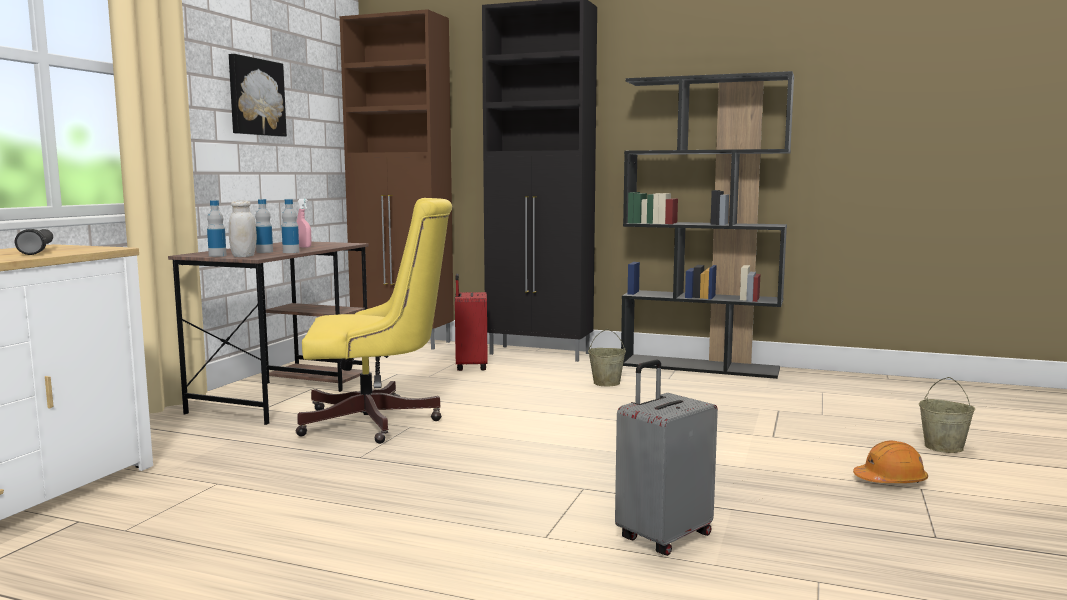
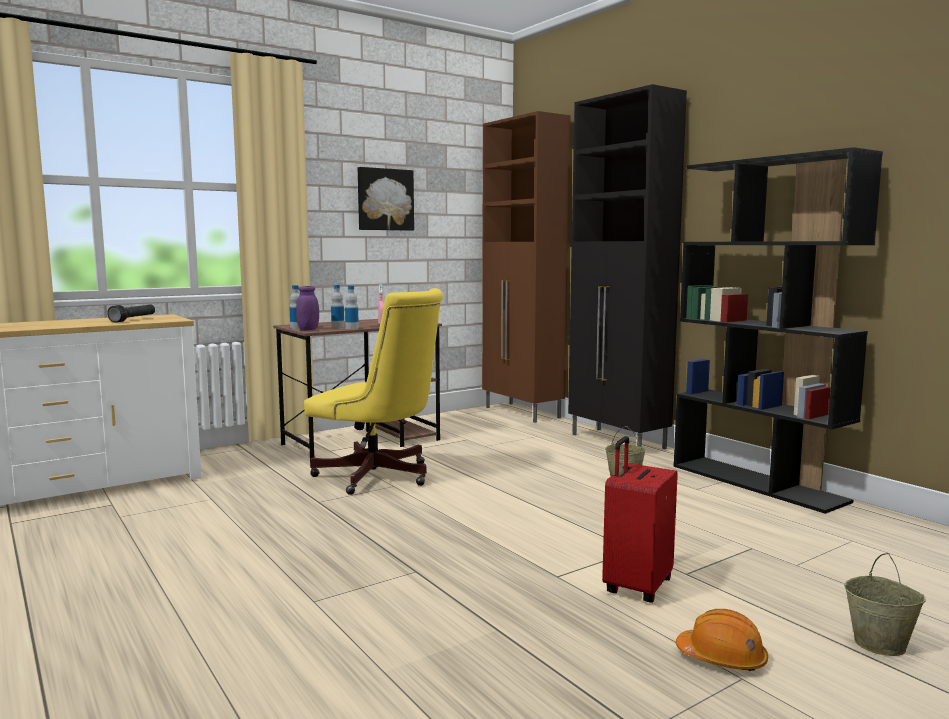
camera: 35 degrees right, 0 degrees up
white jar [229,201,257,257] -> purple jar [296,286,319,330]
red suitcase [455,274,488,371] -> red suitcase moved to [602,436,678,603]
grey suitcase [615,360,718,556] -> none

